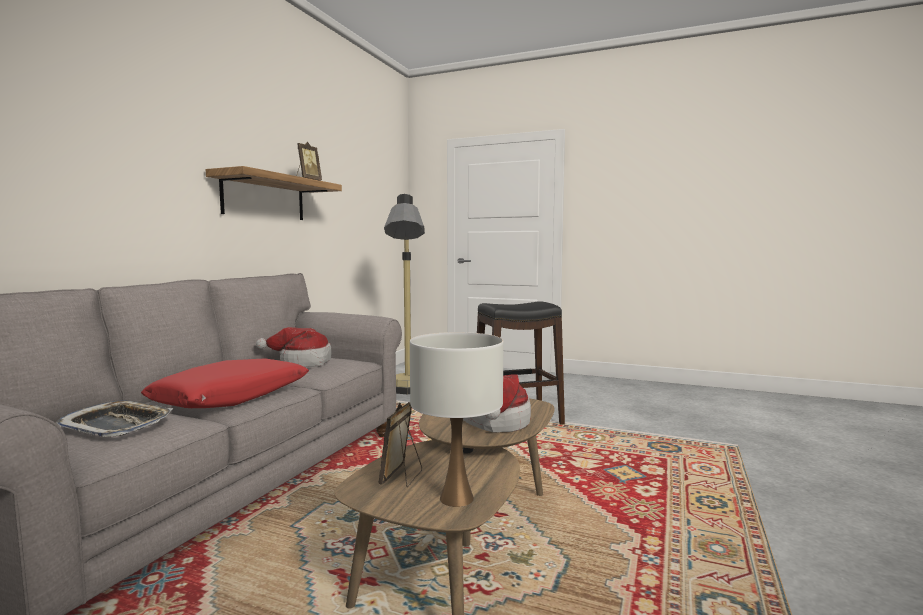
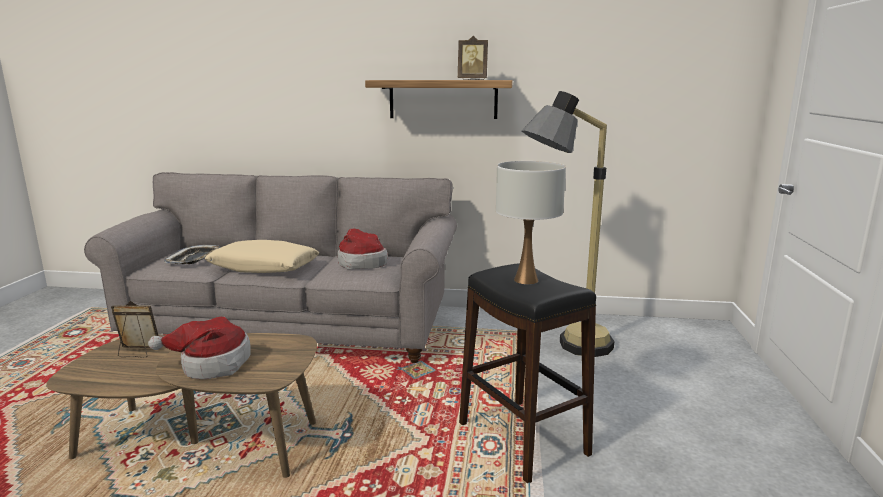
camera: 75 degrees right, 10 degrees up
red pillow [141,359,309,408] -> beige pillow [205,240,319,273]
white table lamp [410,332,503,507] -> white table lamp moved to [496,161,566,285]

